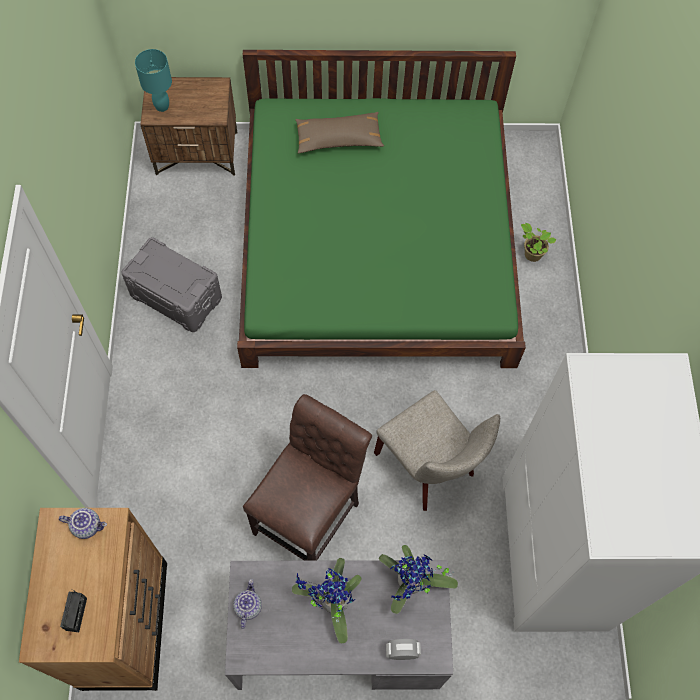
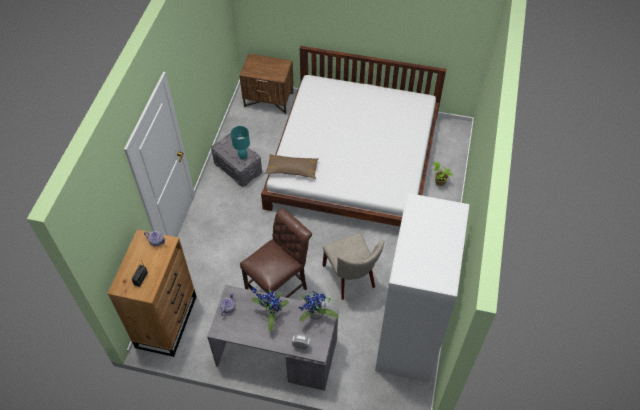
camera: 15 degrees right, 10 degrees down
turquoise table lamp [135,49,172,112] -> turquoise table lamp moved to [231,126,250,160]
green bed [237,50,526,368] -> white bed [261,46,446,227]
brown pillow [295,112,384,154] -> brown pillow moved to [265,154,319,179]

